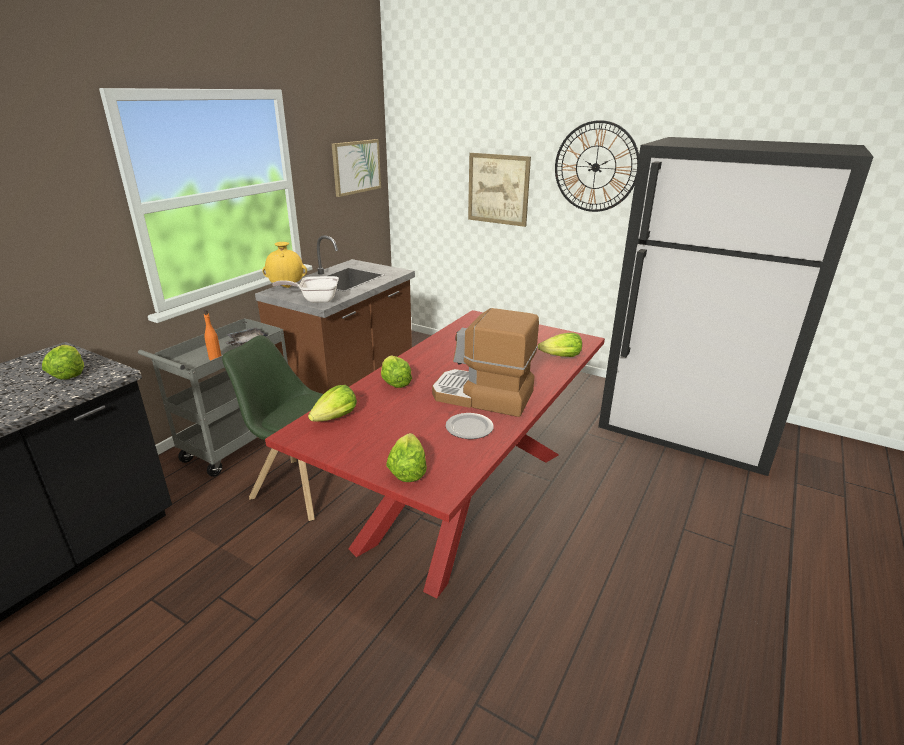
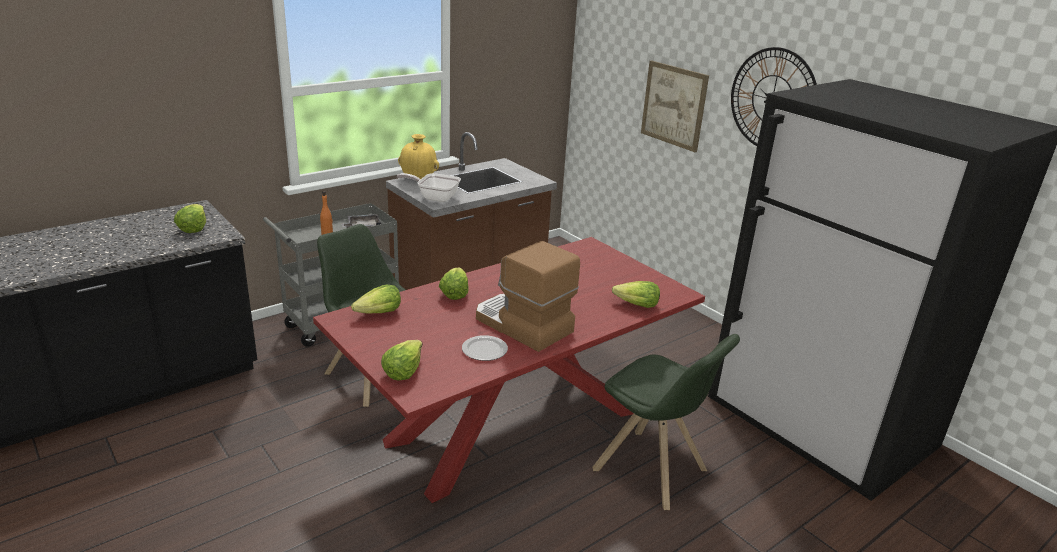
camera: 20 degrees right, 0 degrees up
picture [332,139,381,197] -> none
none -> green chair [592,334,740,511]

